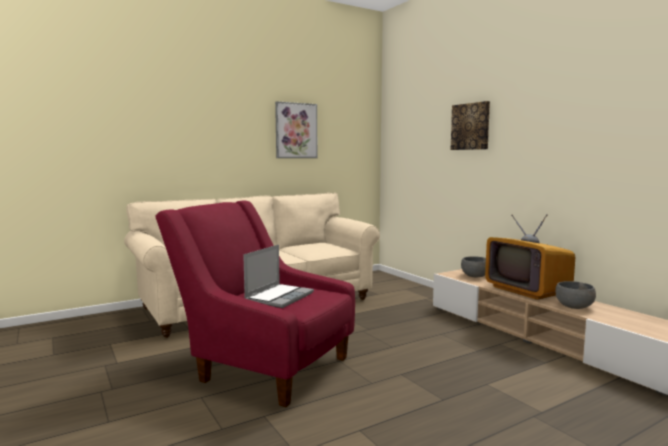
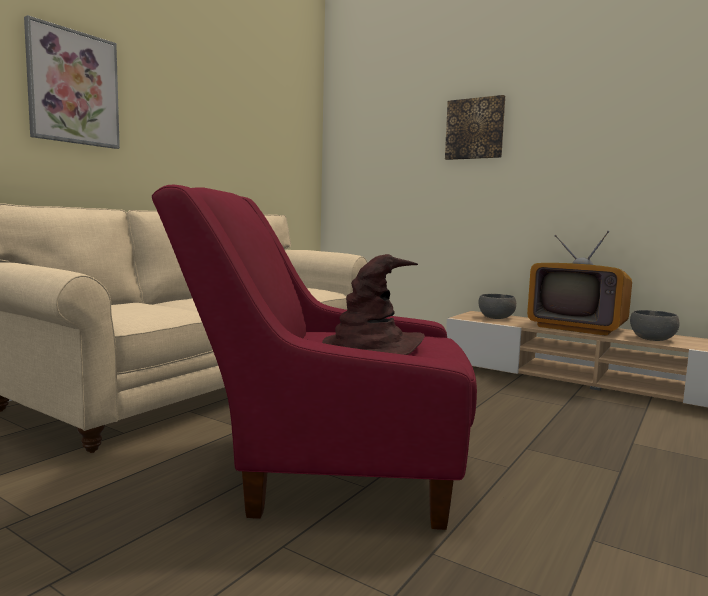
camera: 25 degrees left, 0 degrees up
laptop [243,244,314,308] -> brown hat [322,254,425,355]
picture [275,101,317,158] -> picture moved to [24,15,120,149]

